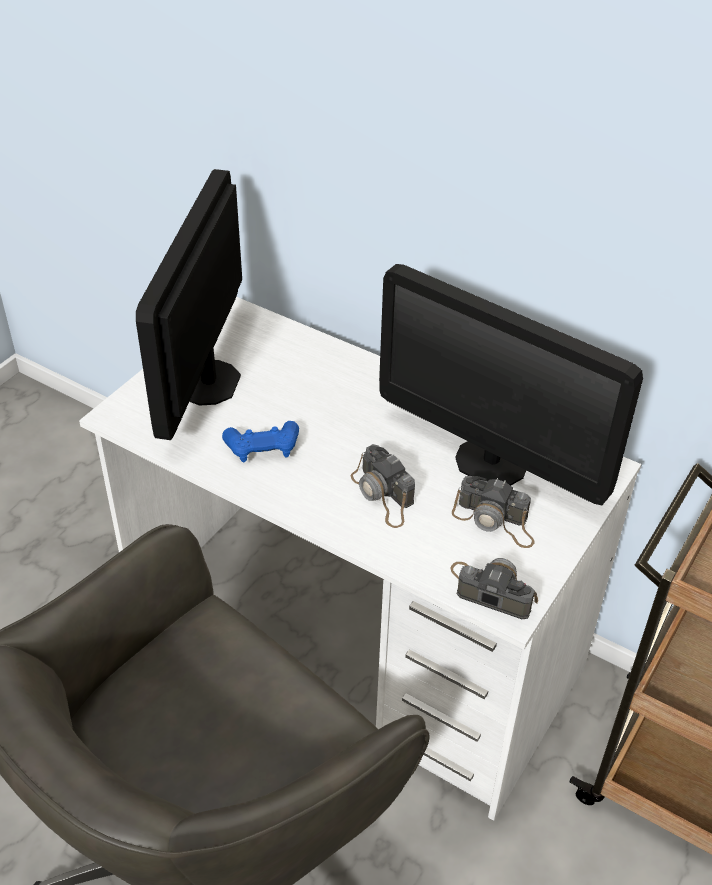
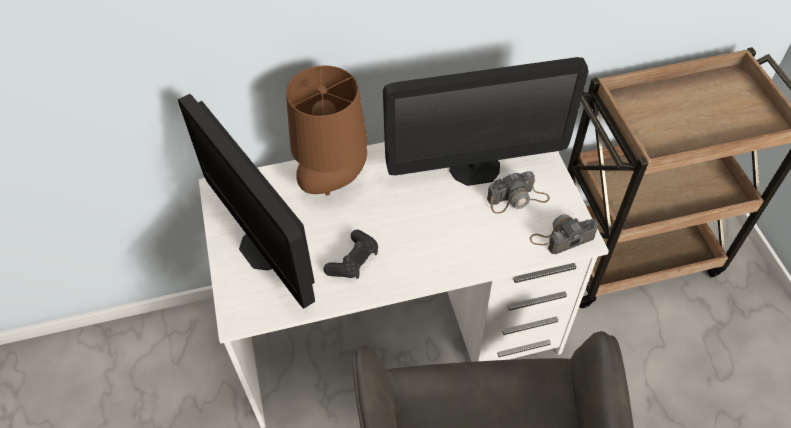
camera: 45 degrees left, 10 degrees up
blue game controller [222,421,299,462] -> black game controller [324,230,378,279]
camera [351,444,415,528] -> none
none -> brown table lamp [286,65,367,196]

